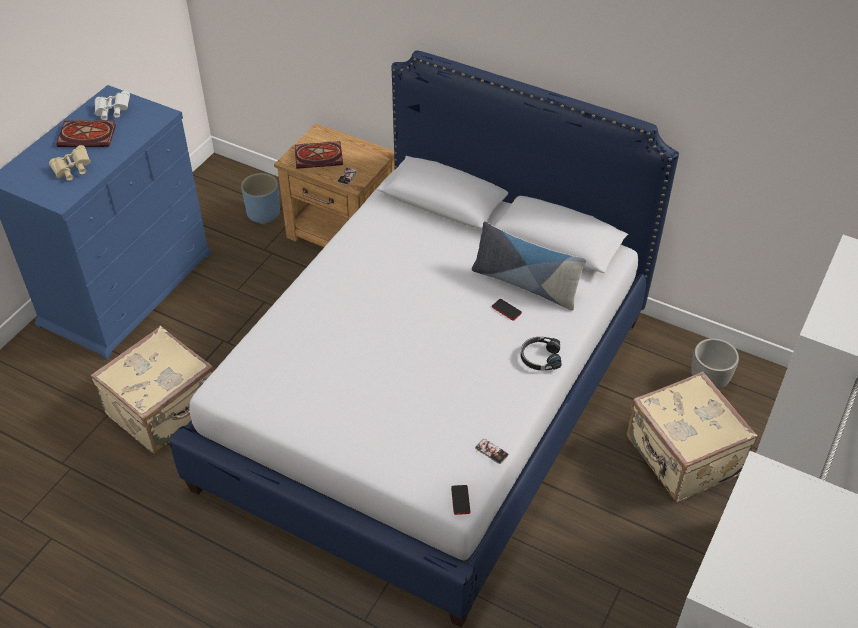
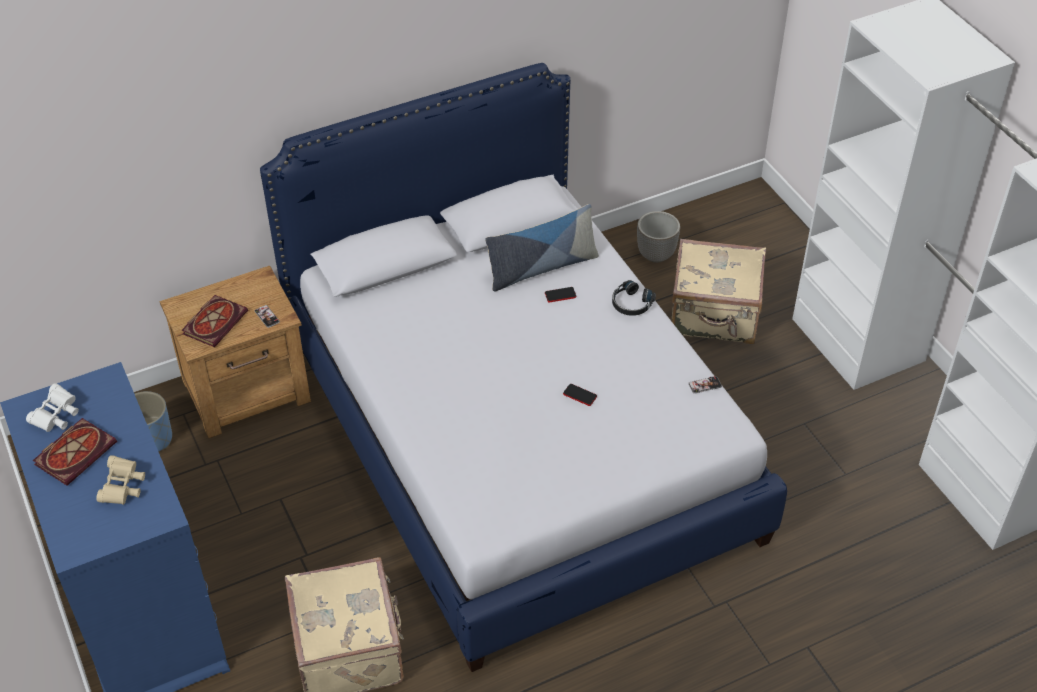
camera: 55 degrees left, 0 degrees up
phone [451,485,470,515] -> phone moved to [563,384,597,406]

